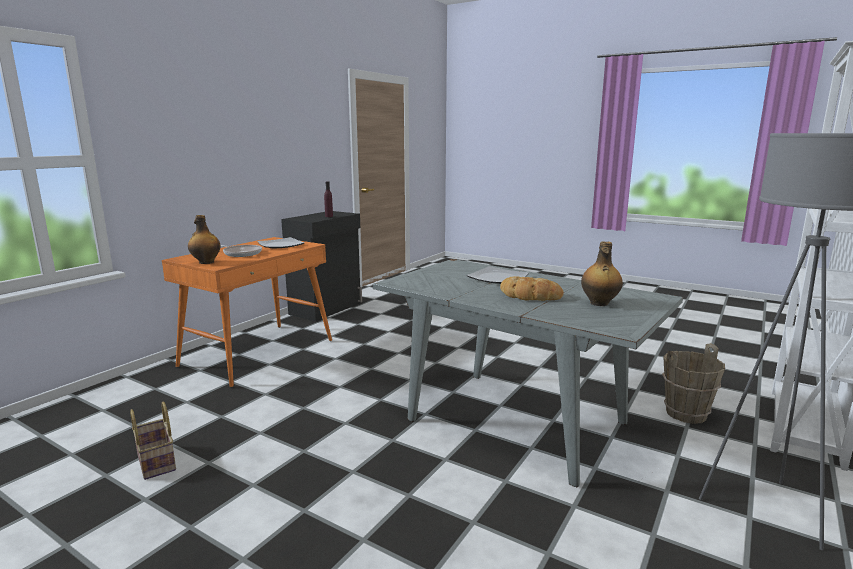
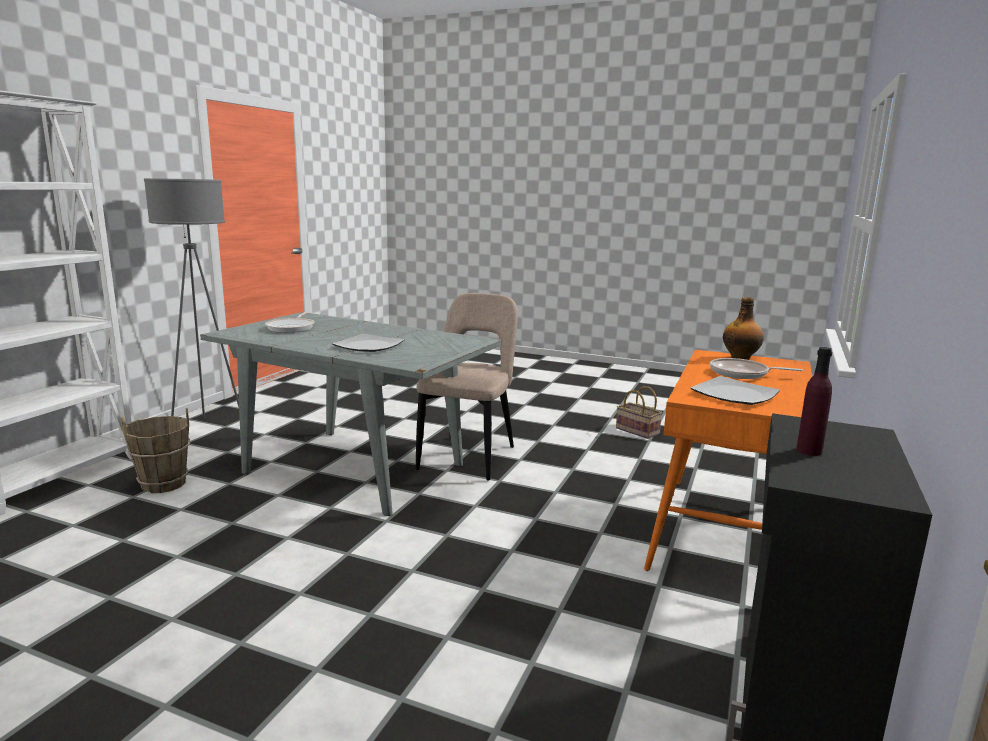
camera: 170 degrees right, 0 degrees up
bread [500,276,564,301] -> none
bottle [581,242,623,306] -> frying pan [265,312,315,333]
none -> beige chair [416,293,518,480]

